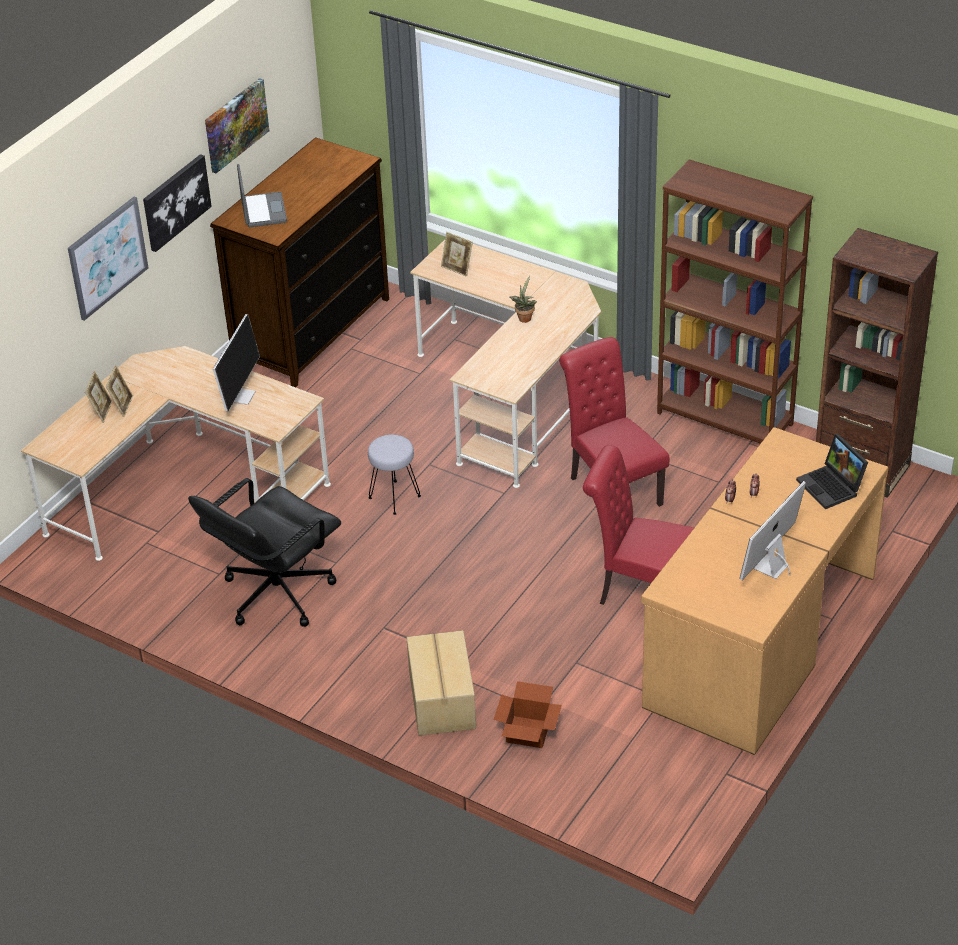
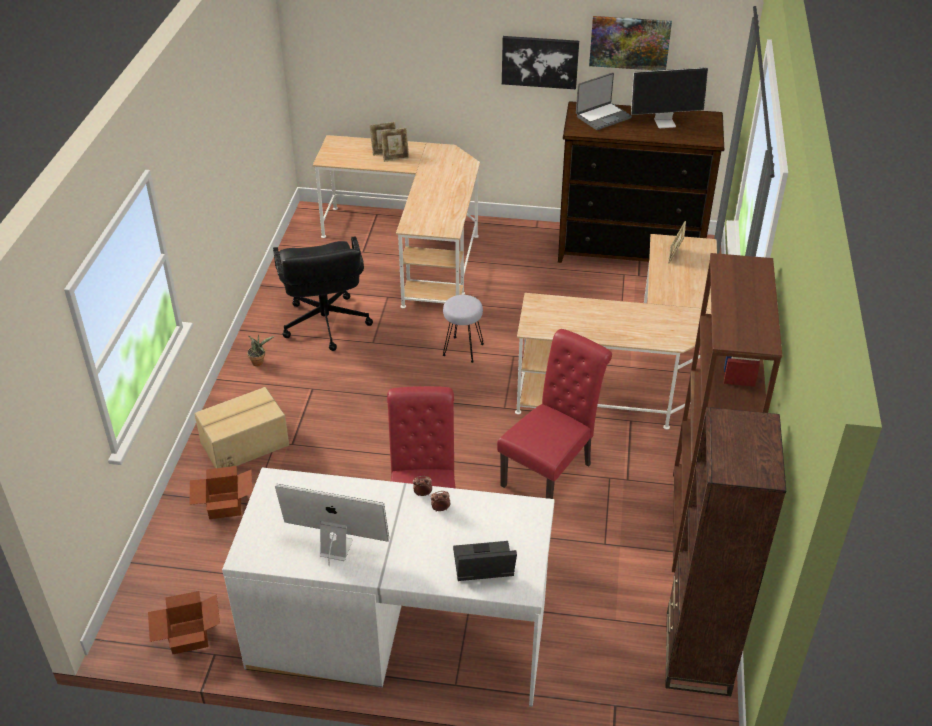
camera: 65 degrees right, 0 degrees up
picture [68,197,149,321] -> none
black office chair [188,478,341,627] -> black office chair turned 120 degrees counterclockwise [273,236,373,351]
monitor [213,314,260,411] -> monitor moved to [631,67,708,128]
potted plant [510,276,537,323] -> potted plant moved to [247,335,274,366]
brown desk [641,427,889,755] -> white desk [222,468,555,707]
laptop [796,434,868,509] -> laptop turned 45 degrees clockwise [453,541,517,581]
none -> cardboard box [148,591,220,654]

